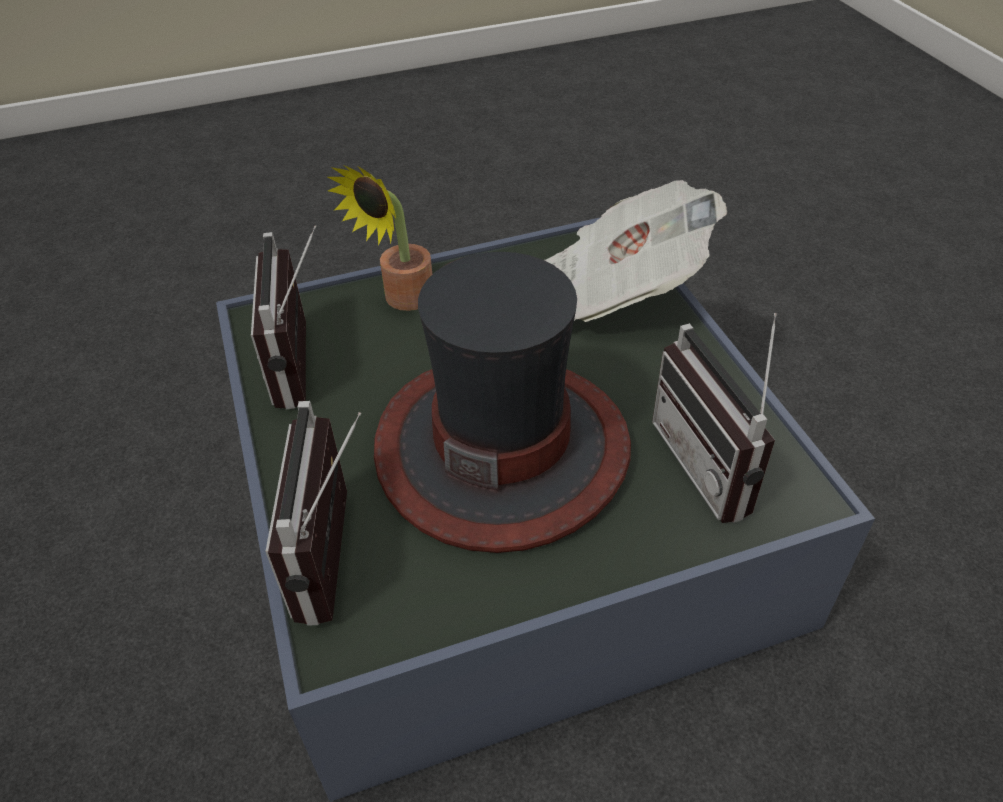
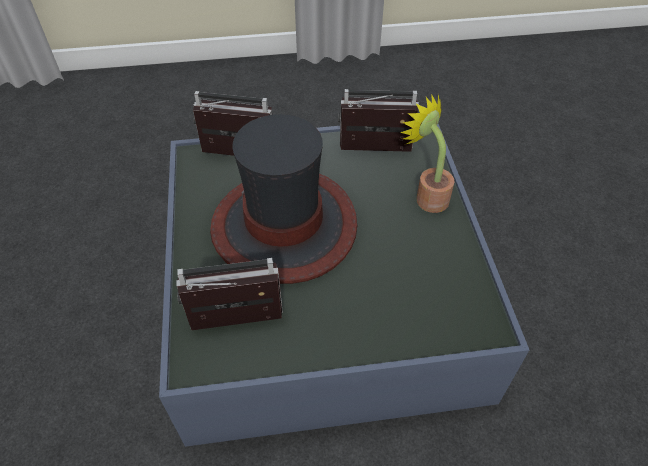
camera: 100 degrees right, 5 degrees up
newspaper [544,180,727,322] -> none

